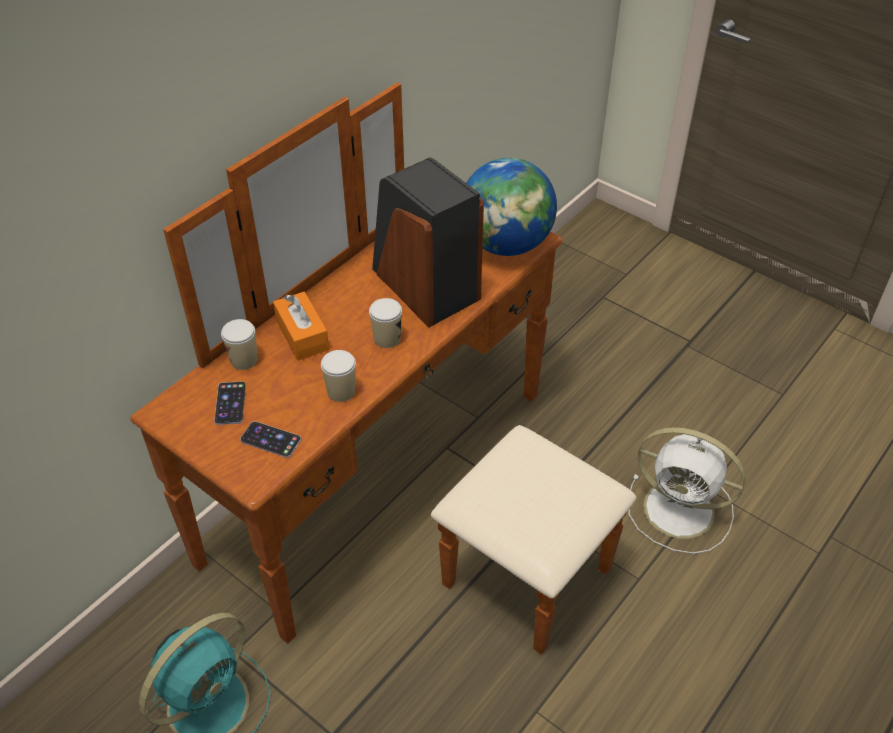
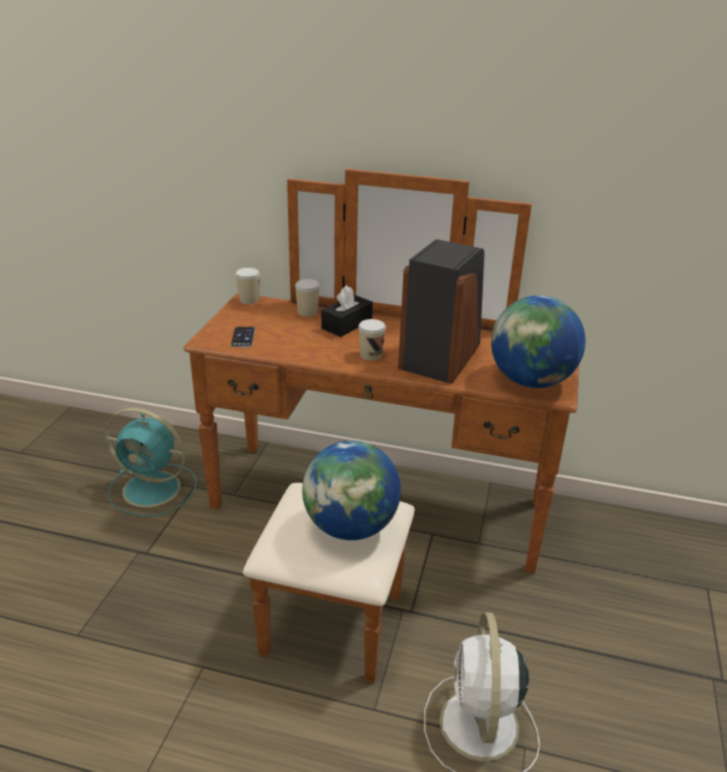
camera: 65 degrees right, 15 degrees down
phone [214,381,246,425] -> none
orange tissue box [273,292,329,361] -> black tissue box [321,285,373,337]
cup [321,350,356,402] -> cup moved to [235,268,260,304]
none -> globe [302,440,401,540]

